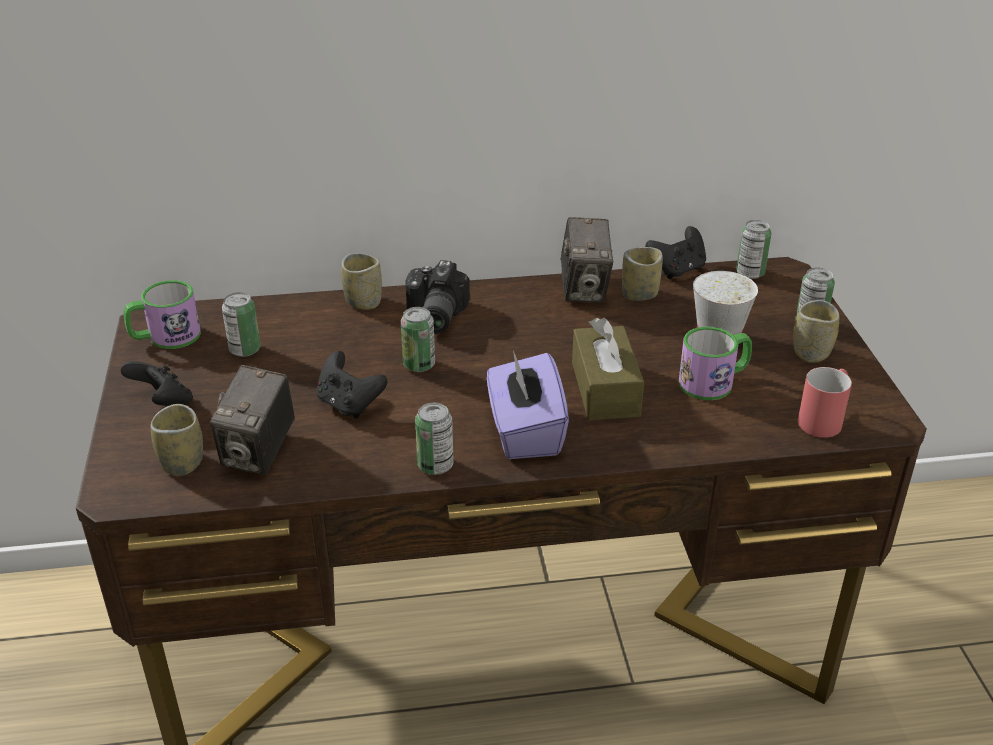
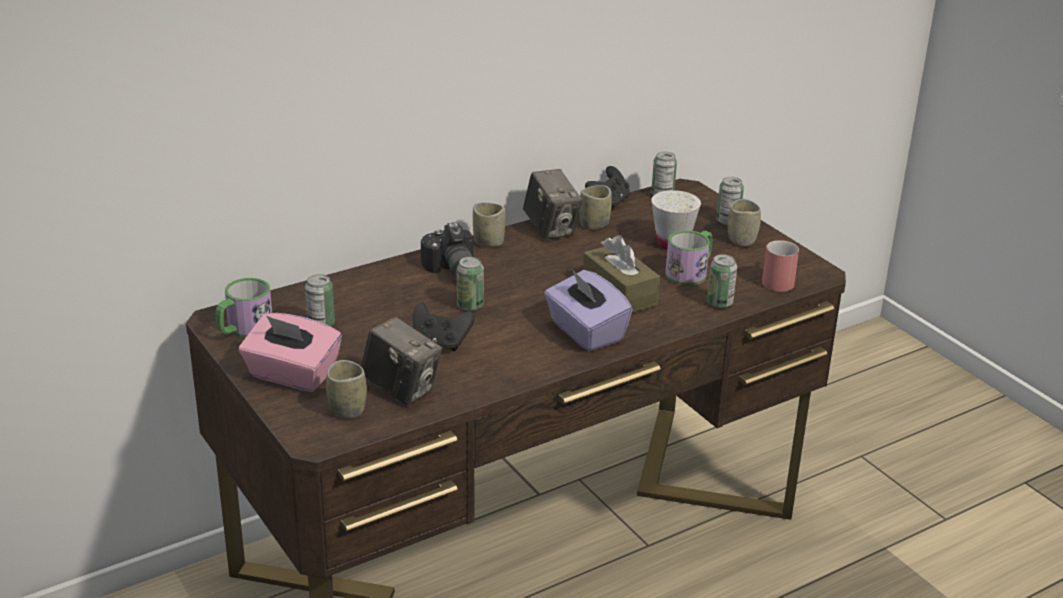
camera: 25 degrees left, 5 degrees down
black game controller [120,361,193,406] -> pink tissue box [239,313,342,392]
camera [210,365,295,475] -> camera turned 45 degrees counterclockwise [361,317,442,405]
cup [341,253,382,310] -> cup moved to [473,202,505,247]
can [415,403,454,475] -> can moved to [707,254,737,308]

